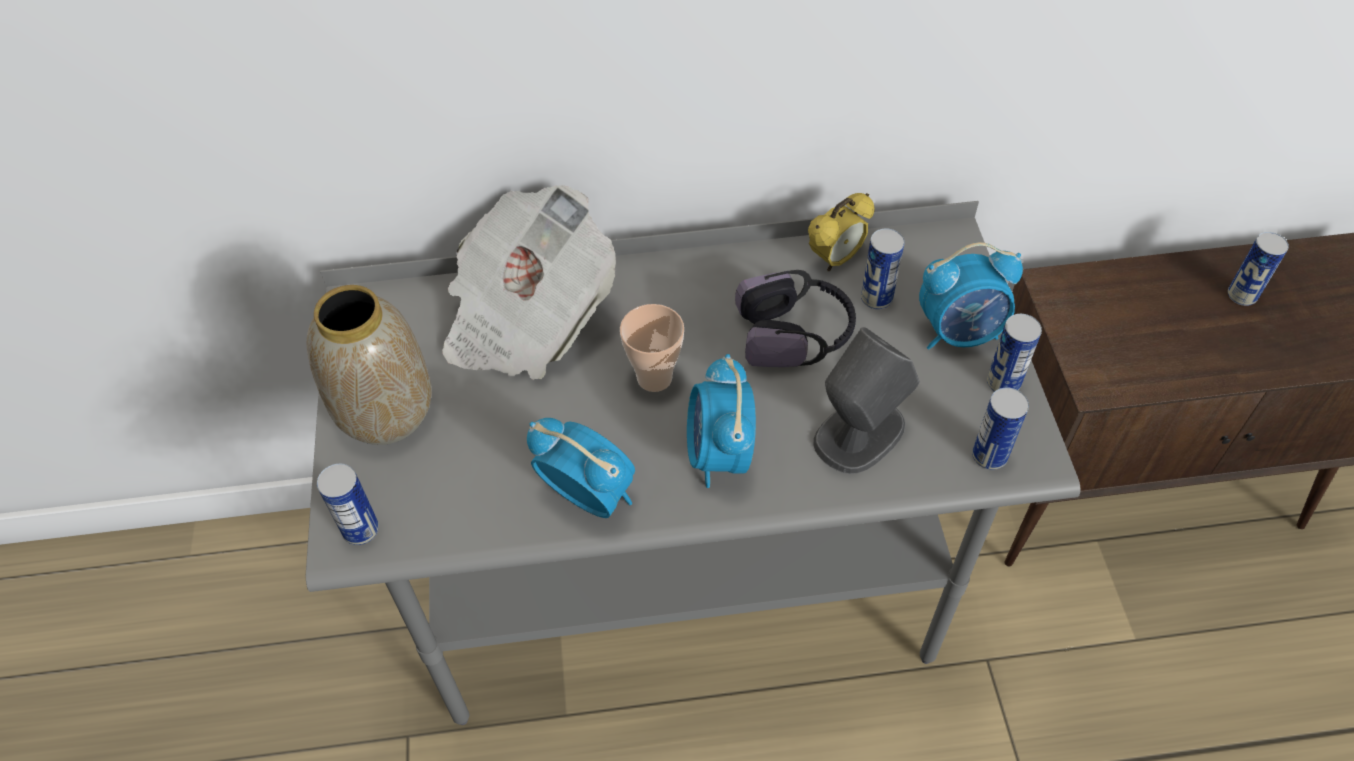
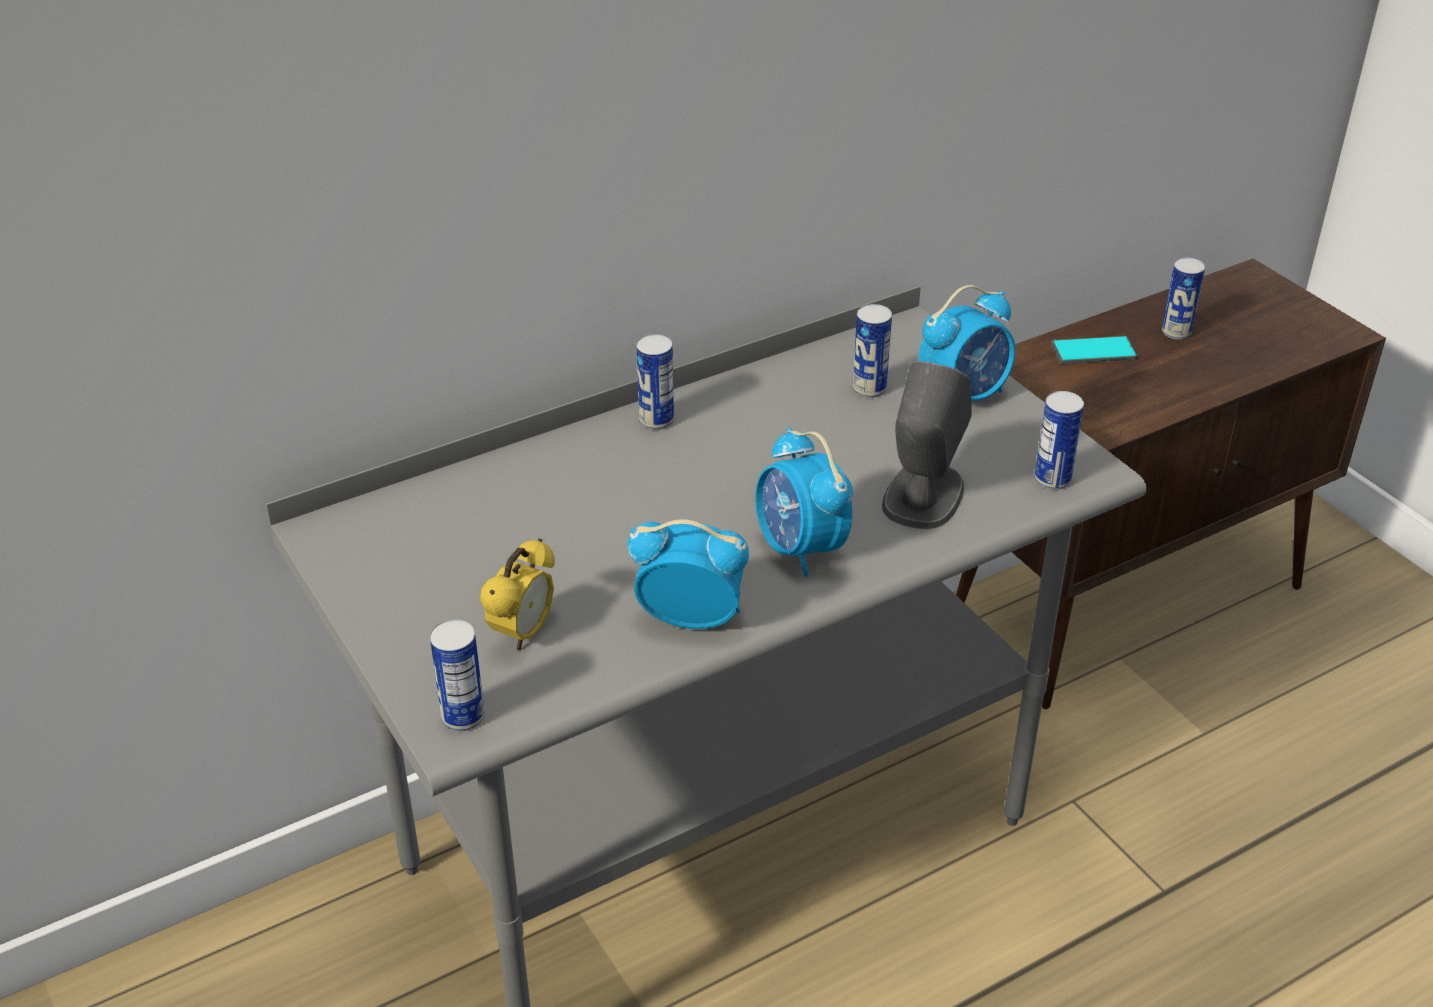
camera: 25 degrees left, 15 degrees down
vase [307,285,432,445] -> none
newspaper [442,185,616,380] -> none
cup [620,304,684,392] -> none
headphones [735,270,856,367] -> none
alarm clock [808,193,875,271] -> alarm clock moved to [480,538,555,650]
can [987,314,1042,392] -> can moved to [636,334,674,430]
none -> phone [1051,336,1138,364]

